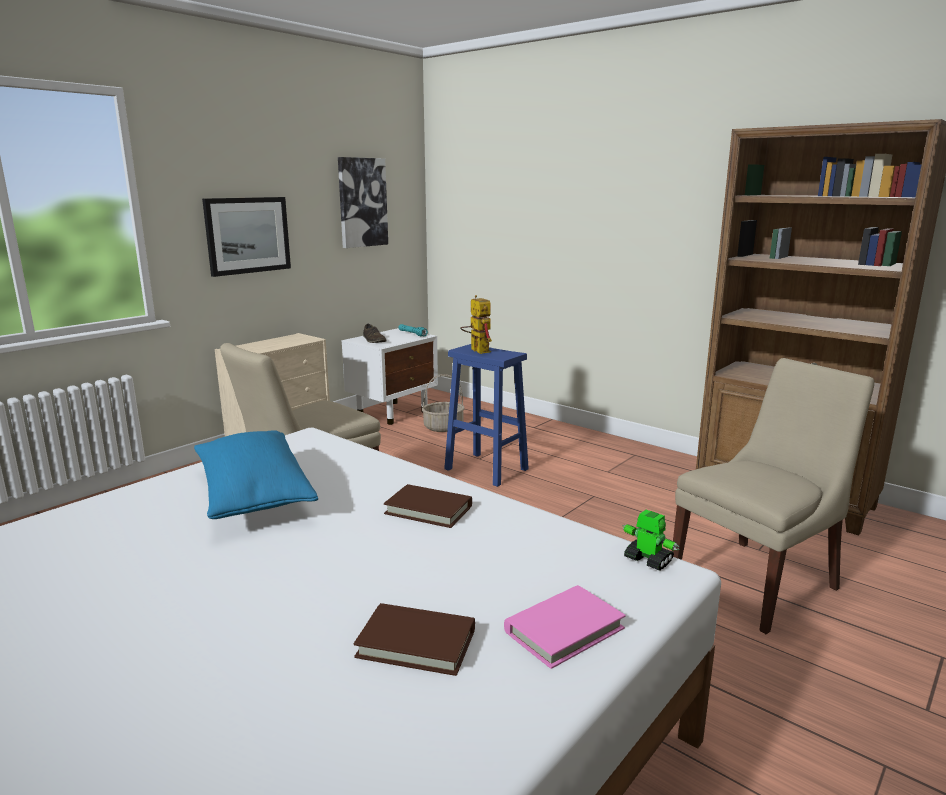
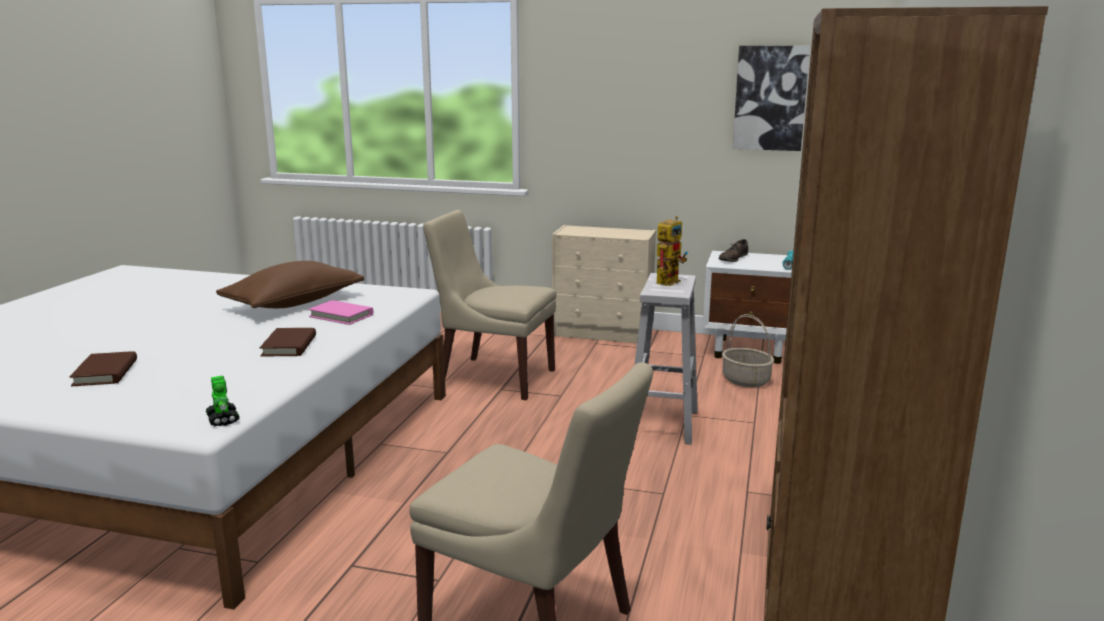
camera: 65 degrees right, 0 degrees up
blue pillow [194,430,318,519] -> brown pillow [216,261,364,308]
picture [202,197,291,277] -> none
blue stool [444,344,529,487] -> white stool [634,273,698,445]
pink book [504,585,626,669] -> pink book moved to [308,300,373,325]
toy robot [622,510,679,571] -> toy robot turned 45 degrees counterclockwise [206,376,240,426]

